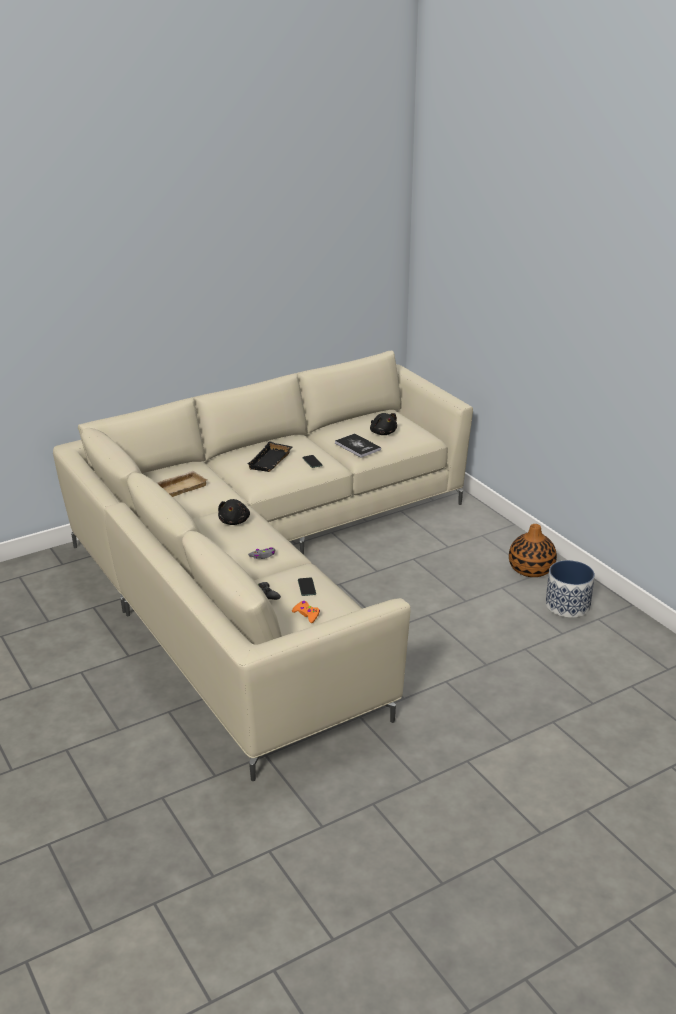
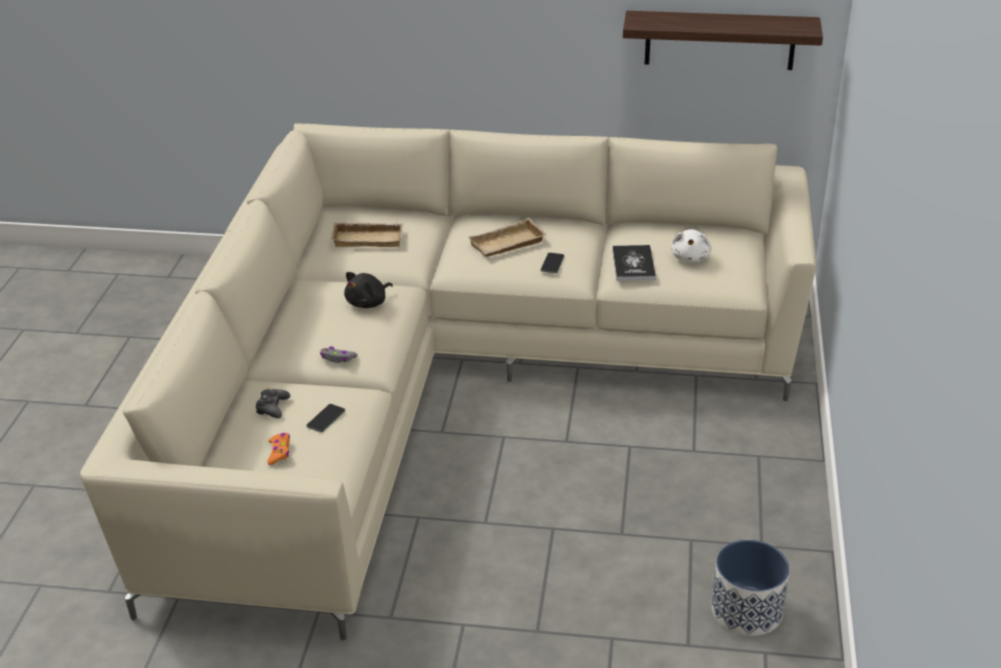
camera: 40 degrees right, 5 degrees up
black tray [247,441,293,472] -> beige tray [468,218,547,257]
black plush toy [370,413,397,435] -> white plush toy [671,229,712,263]
vase [509,524,557,577] -> none
none -> shelf [623,11,823,70]

